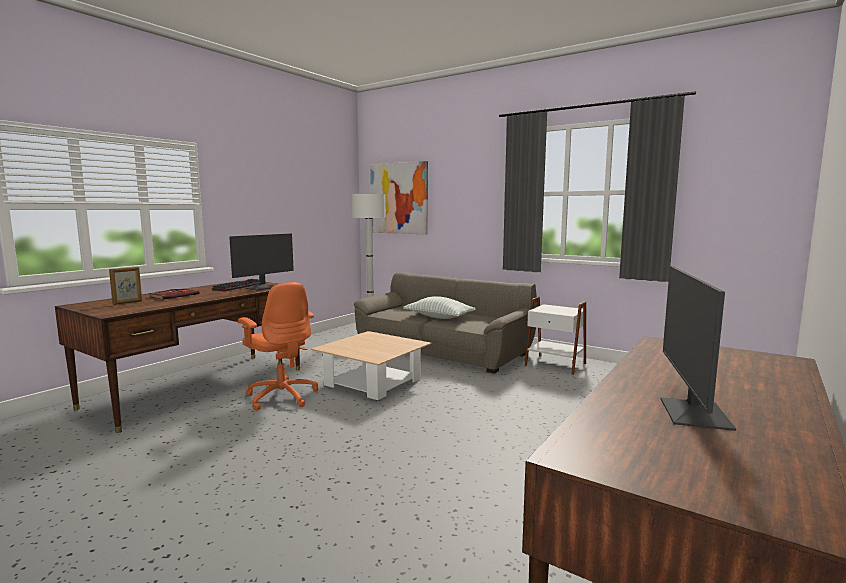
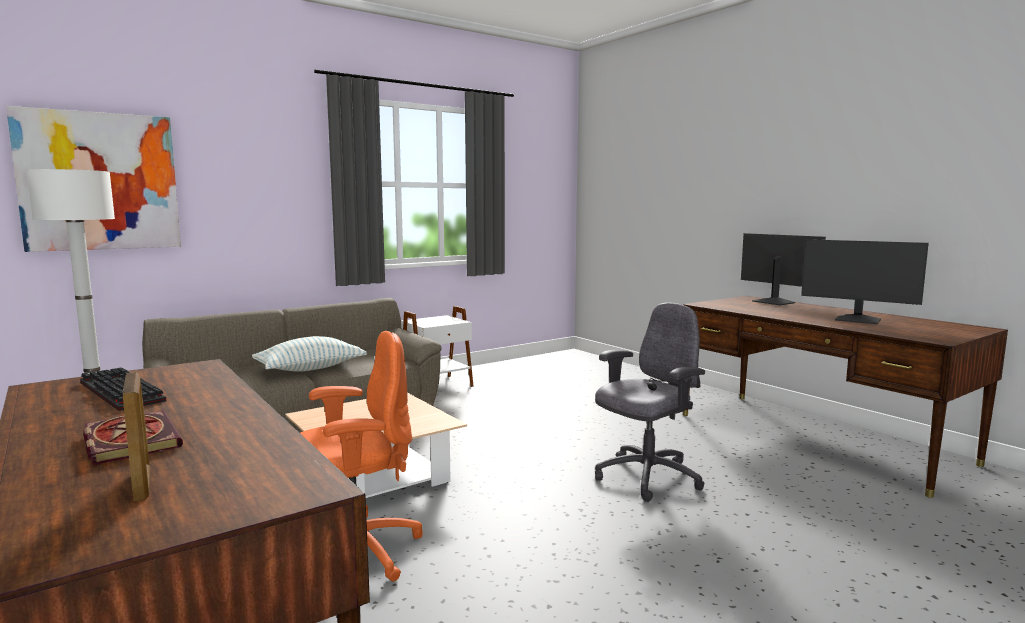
camera: 70 degrees left, 0 degrees up
monitor [229,233,294,290] -> monitor moved to [741,233,826,305]
none -> grey office chair [595,303,705,502]

